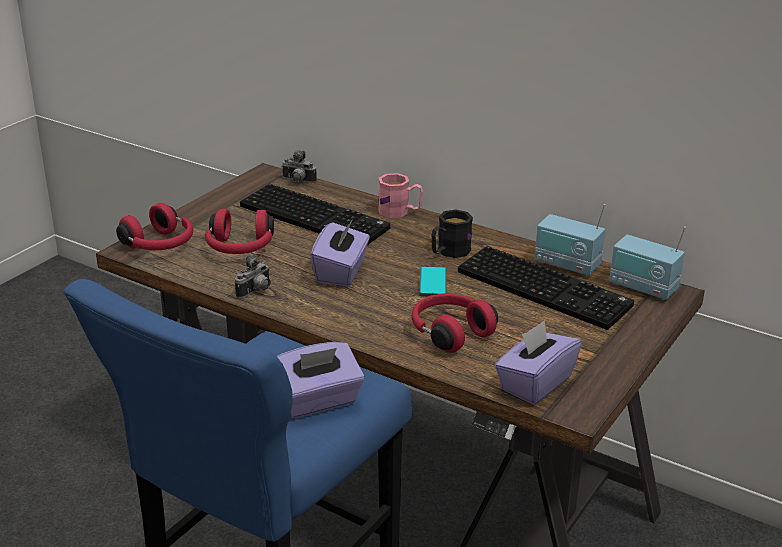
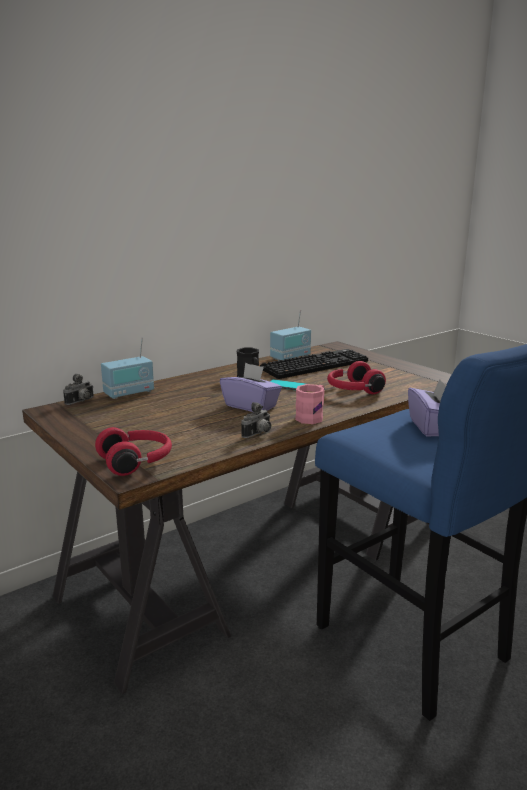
camera: 70 degrees left, 10 degrees down
red headphones [205,209,274,254] -> none
camera [235,255,271,298] -> camera turned 75 degrees clockwise [241,402,271,438]
keyboard [240,184,390,245] -> none
pink mug [378,173,423,218] -> pink mug moved to [295,384,325,424]
purple tissue box [495,320,582,405] -> none
radio [609,226,686,300] -> radio moved to [101,337,154,399]

